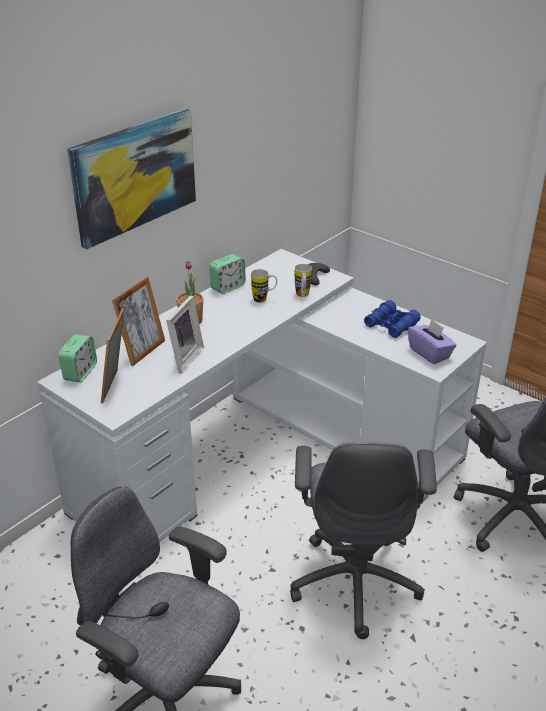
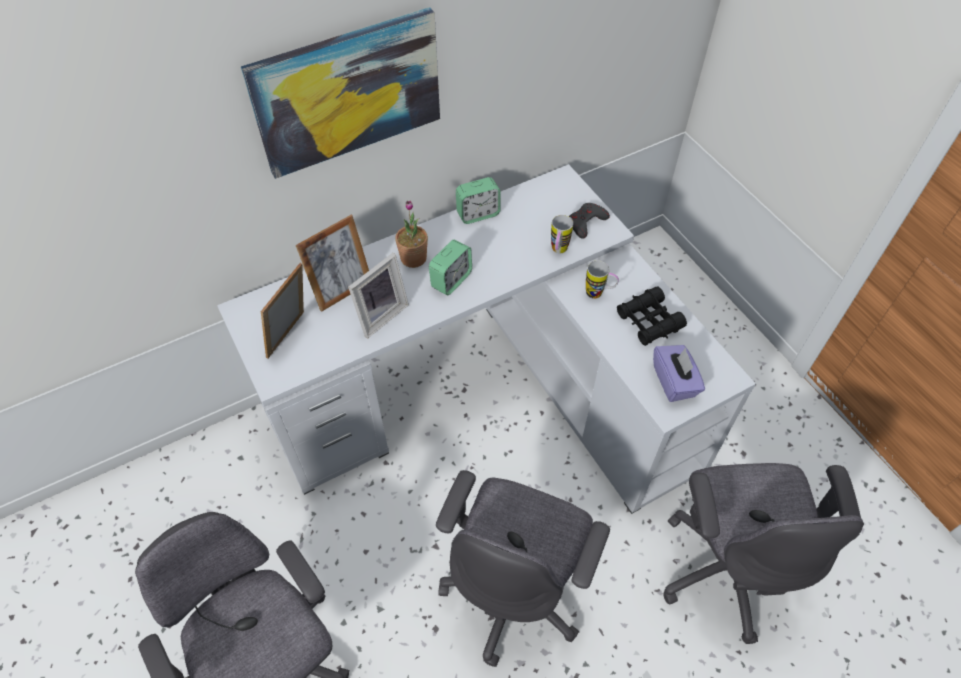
camera: 20 degrees right, 20 degrees up
alarm clock [58,334,97,382] -> alarm clock moved to [429,240,472,296]
mug [251,269,277,303] -> mug moved to [586,261,619,299]
blue binoculars [364,300,421,338] -> black binoculars [617,286,687,346]

